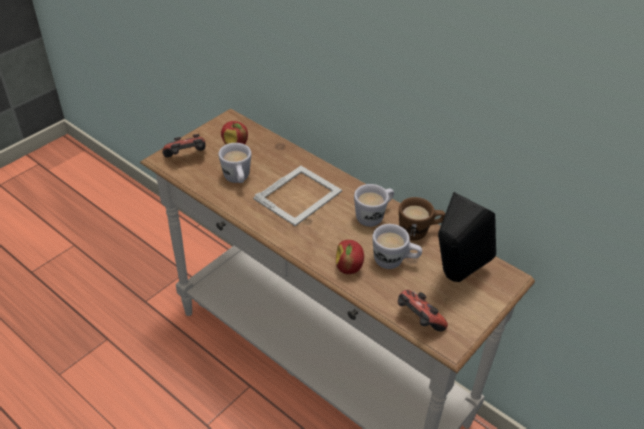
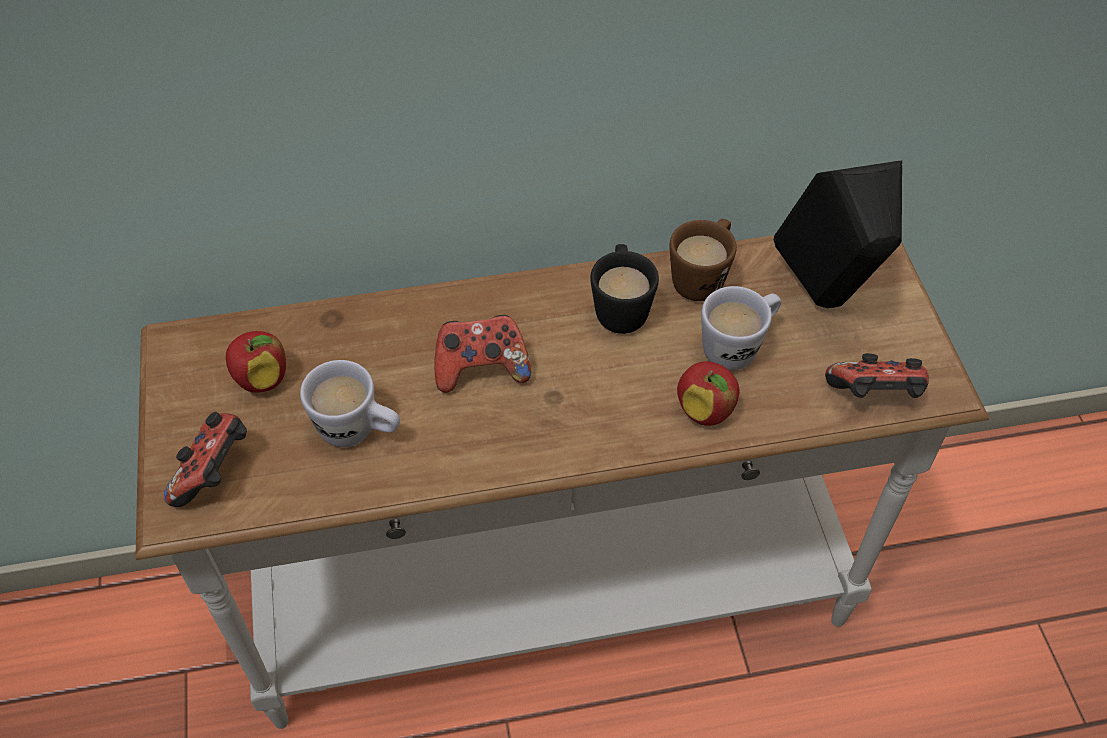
camera: 50 degrees left, 10 degrees up
picture frame [253,166,342,226] -> game controller [435,315,531,393]
white mug [354,184,394,227] -> black mug [590,244,659,334]

